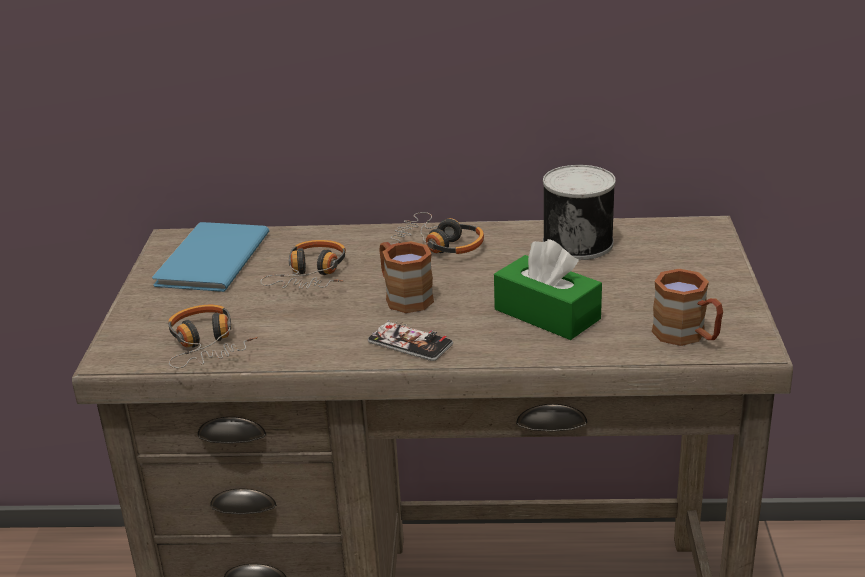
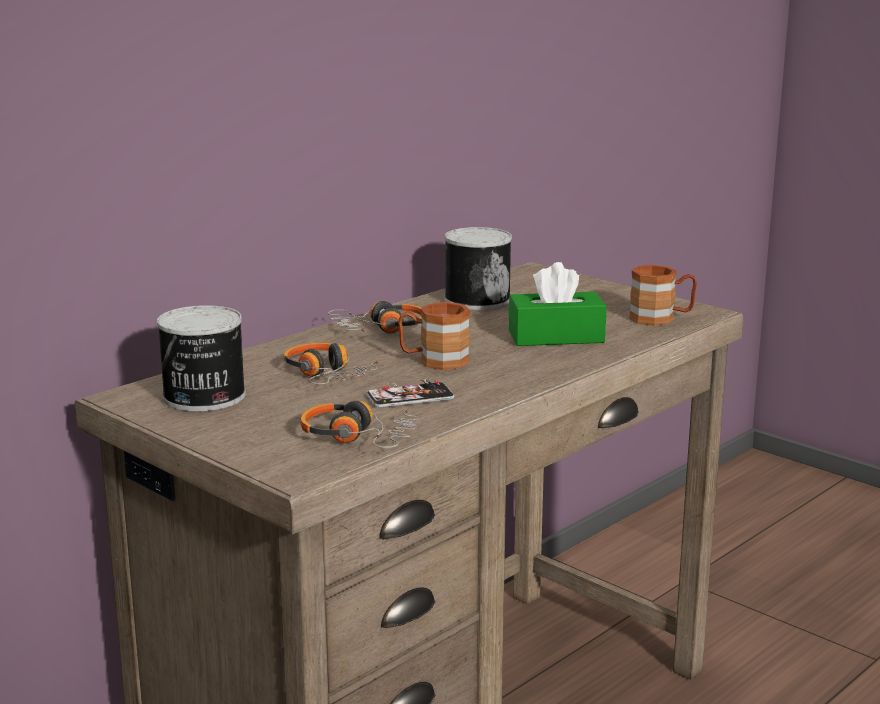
camera: 50 degrees left, 10 degrees down
blue book [152,222,269,292] -> can [157,305,246,411]
phone [368,320,453,361] -> phone moved to [366,379,454,408]

